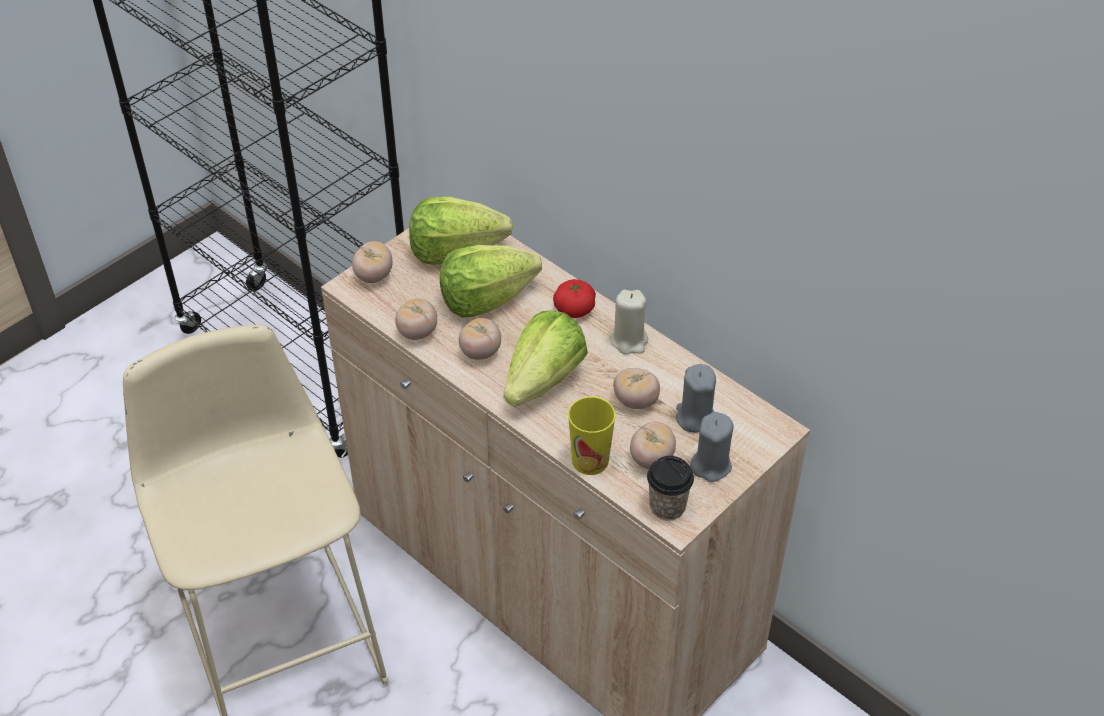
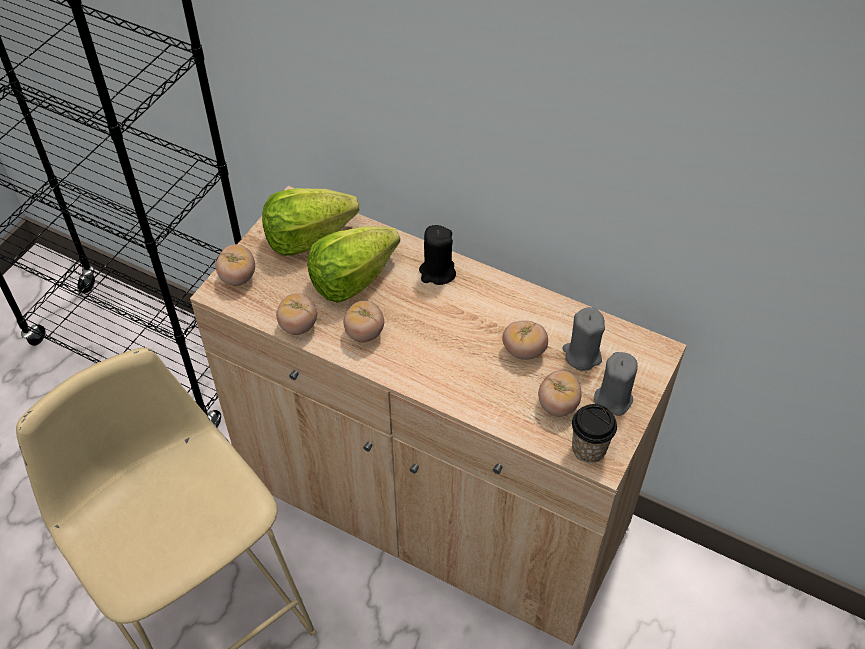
camera: 15 degrees left, 5 degrees up
lettuce [504,311,588,407] -> none
tomato [553,279,596,318] -> black candle [419,225,456,285]
cup [568,397,616,475] -> none
beige candle [611,290,648,354] -> none

